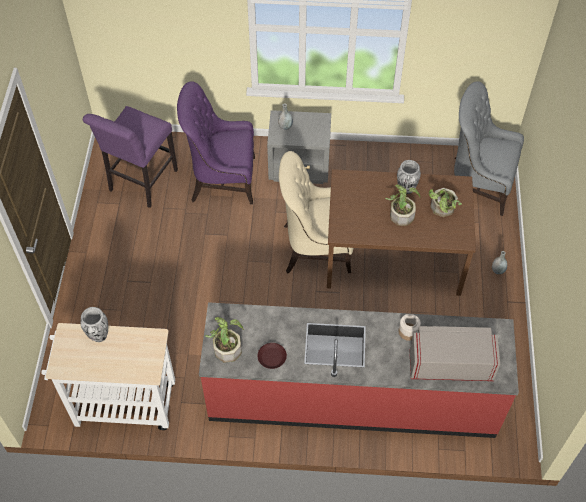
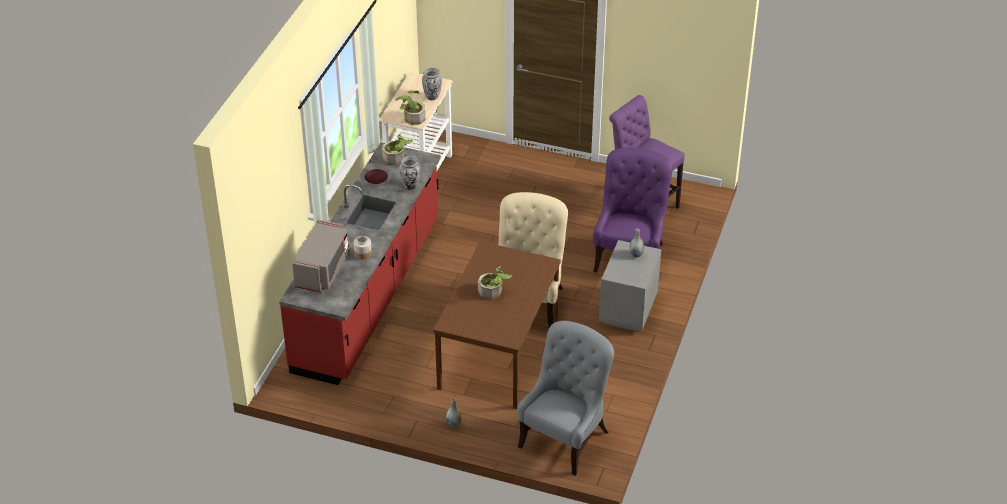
camera: 105 degrees right, 15 degrees down
vase [397,160,421,194] -> vase moved to [399,156,421,190]
potted plant [429,188,462,217] -> potted plant moved to [395,90,425,125]

